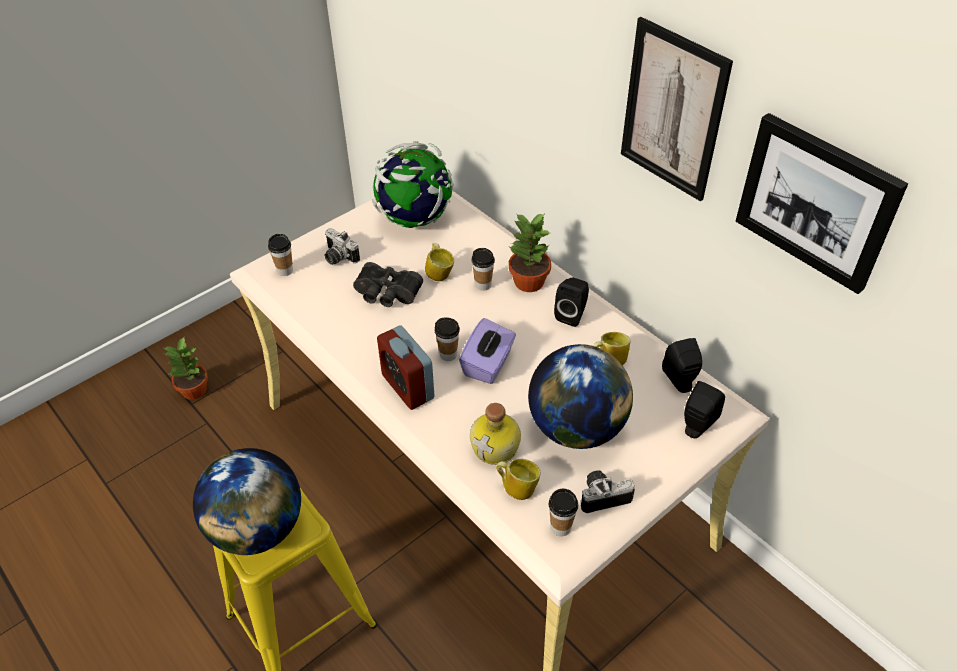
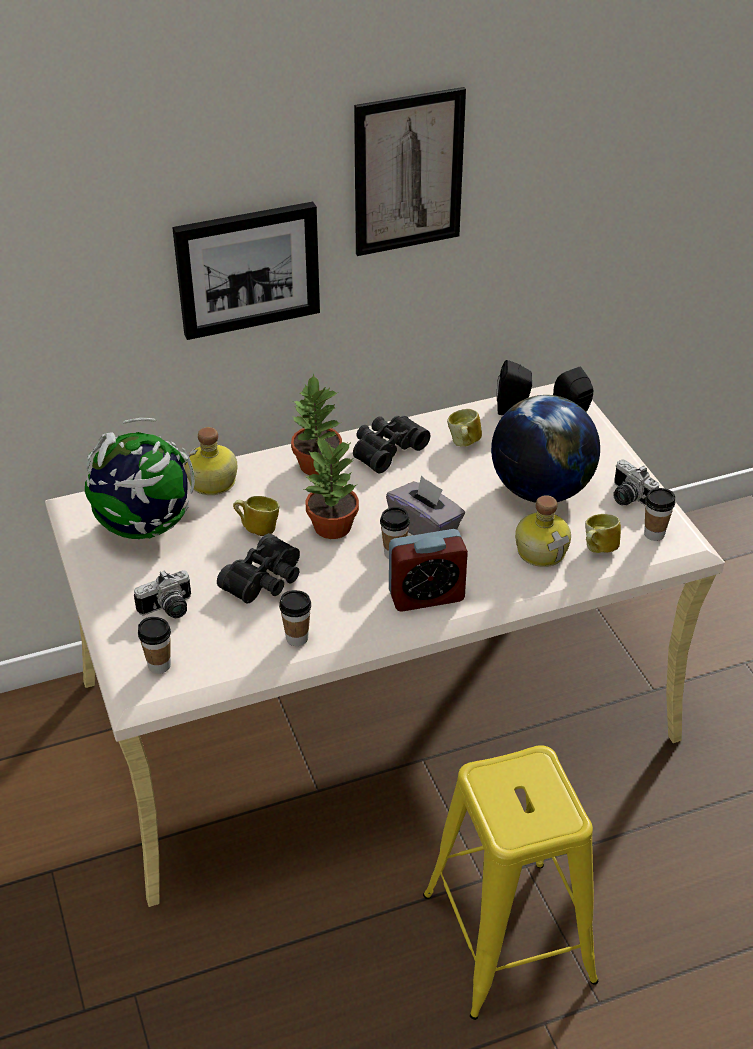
camera: 70 degrees left, 5 degrees down
potted plant [164,338,208,400] -> potted plant moved to [304,436,359,539]
globe [193,448,301,555] -> none
purple tissue box [459,318,516,384] -> grey tissue box [386,475,465,535]
cup [471,248,495,291] -> cup moved to [279,590,311,646]
black speaker [554,278,589,327] -> black binoculars [353,416,430,473]
camera [581,470,635,513] -> camera turned 45 degrees counterclockwise [613,459,659,506]
picture [736,113,908,294] -> picture moved to [172,202,320,340]
none -> bottle [184,427,237,495]

